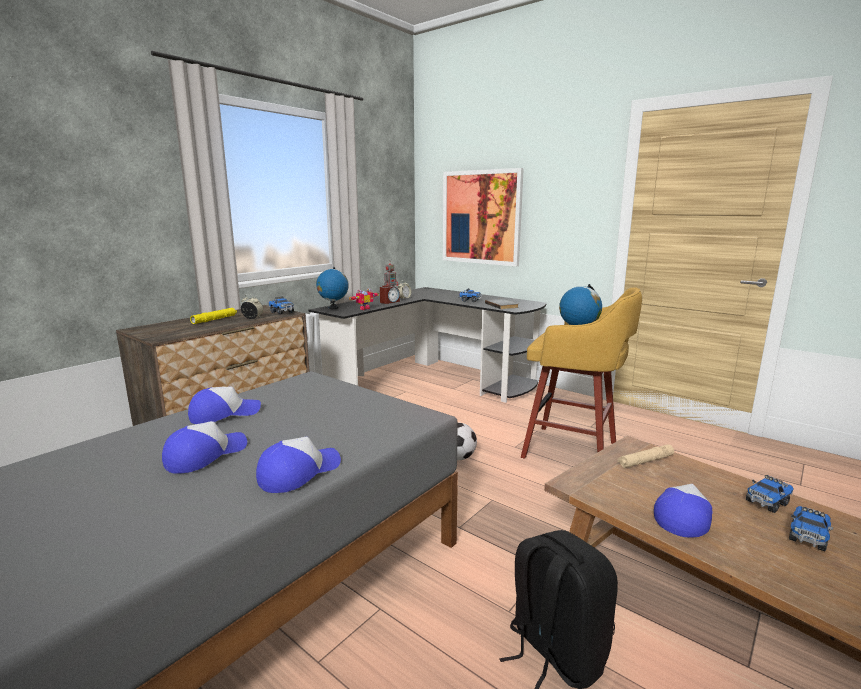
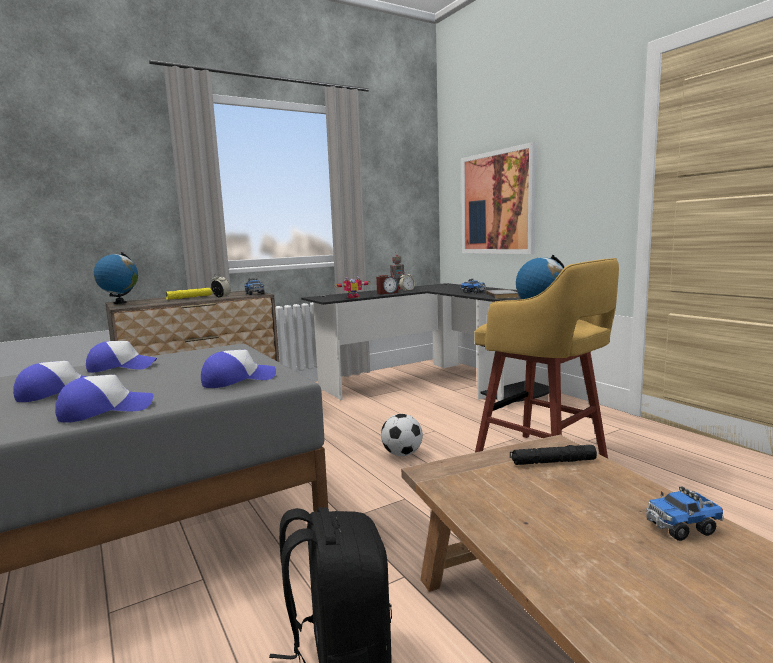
camera: 20 degrees right, 5 degrees down
globe [316,267,349,309] -> globe moved to [94,252,138,304]
beige flashlight [618,444,674,468] -> black flashlight [510,445,597,465]
cap [654,484,713,538] -> cap moved to [201,350,276,388]
toy truck [789,506,833,551] -> none

